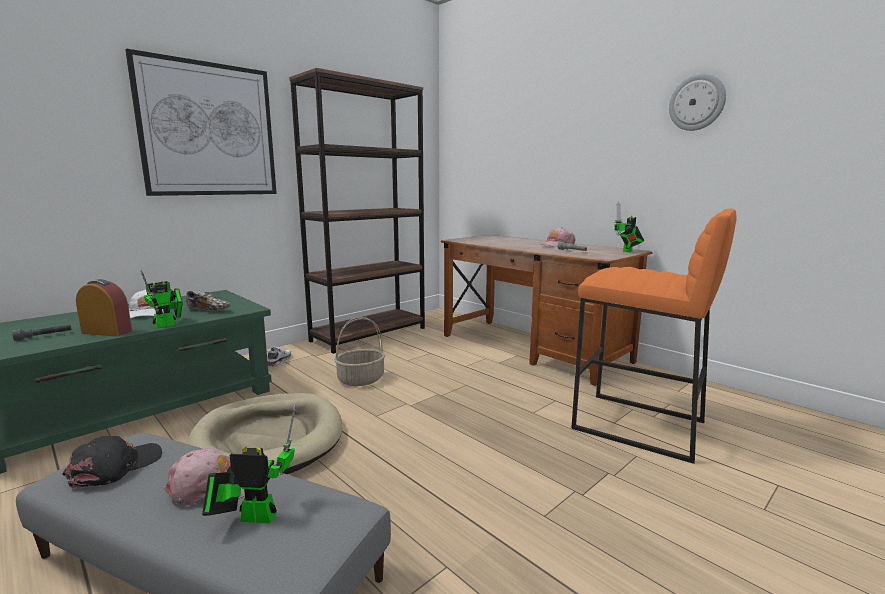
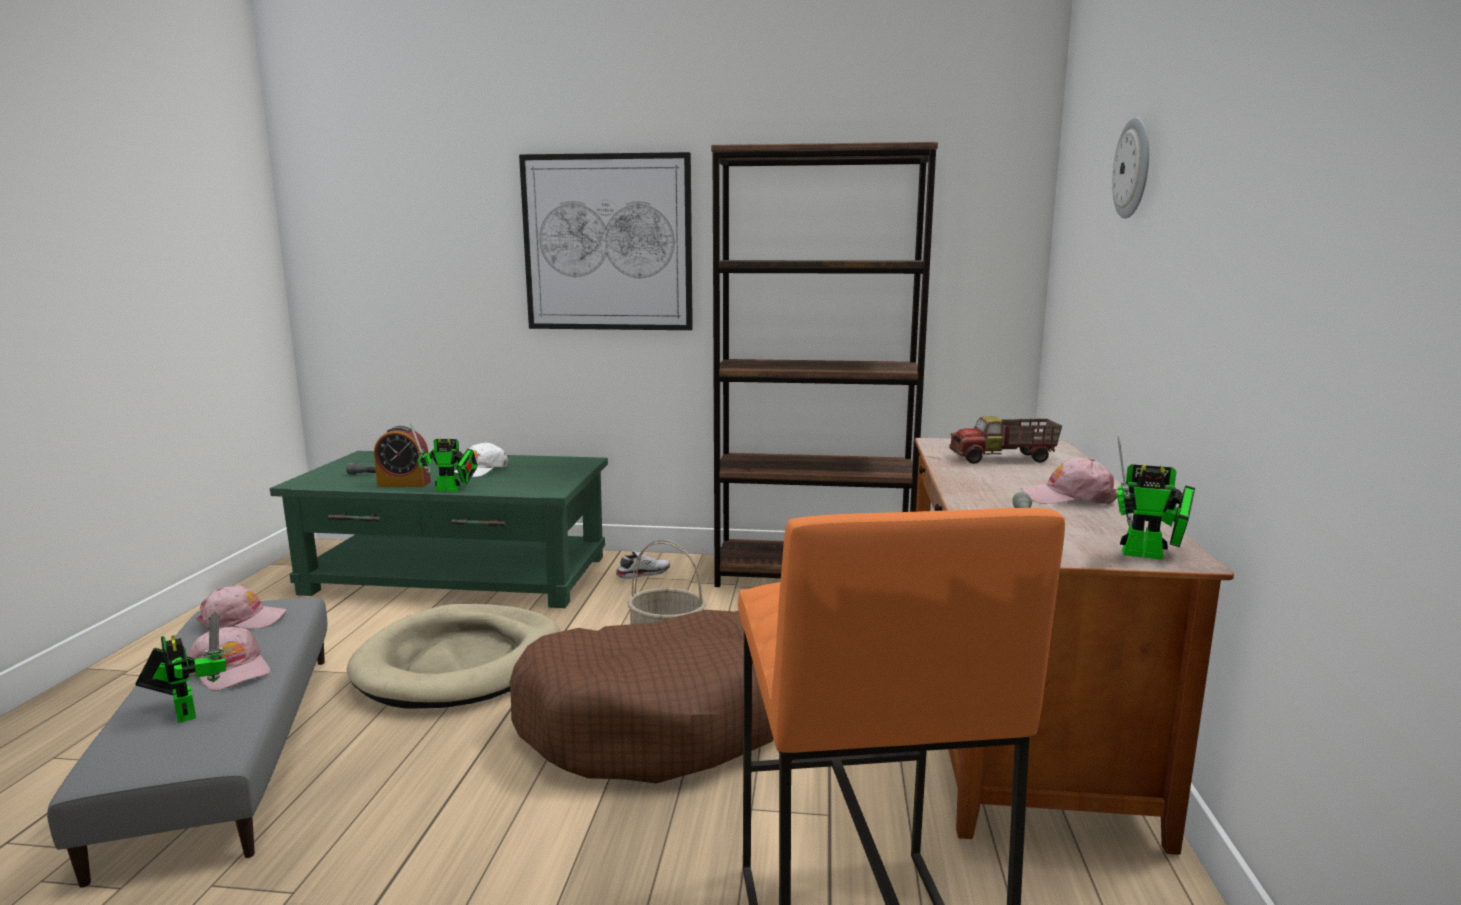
camera: 50 degrees right, 0 degrees up
black cap [62,436,162,488] -> pink cap [196,585,287,630]
alarm clock [76,279,132,336] -> alarm clock turned 120 degrees clockwise [374,426,431,487]
shoe [186,290,231,311] -> none
toy robot [614,202,644,252] -> toy robot turned 150 degrees counterclockwise [1117,436,1195,560]
wall clock [669,73,726,131] -> wall clock moved to [1112,117,1149,219]
none -> brown dog bed [509,610,774,783]
none -> toy truck [949,416,1062,464]

